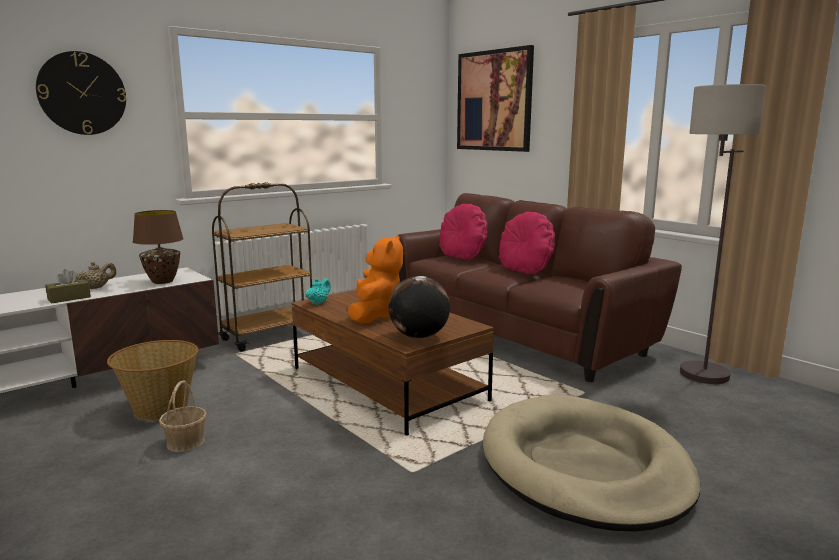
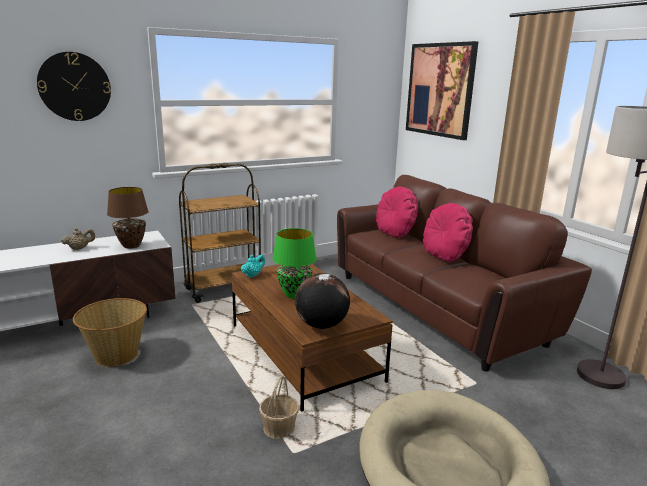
camera: 10 degrees right, 5 degrees up
brown tissue box [45,269,91,304] -> none
basket [159,381,207,452] -> basket moved to [259,375,299,439]
orange plush toy [348,234,403,323] -> green table lamp [272,228,317,299]

